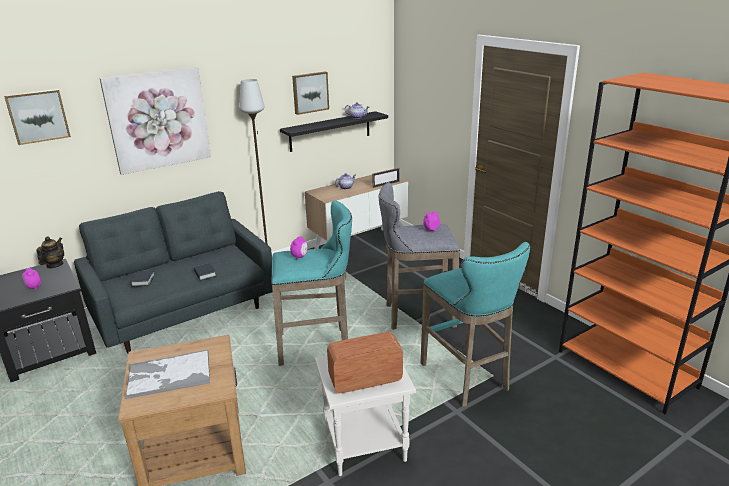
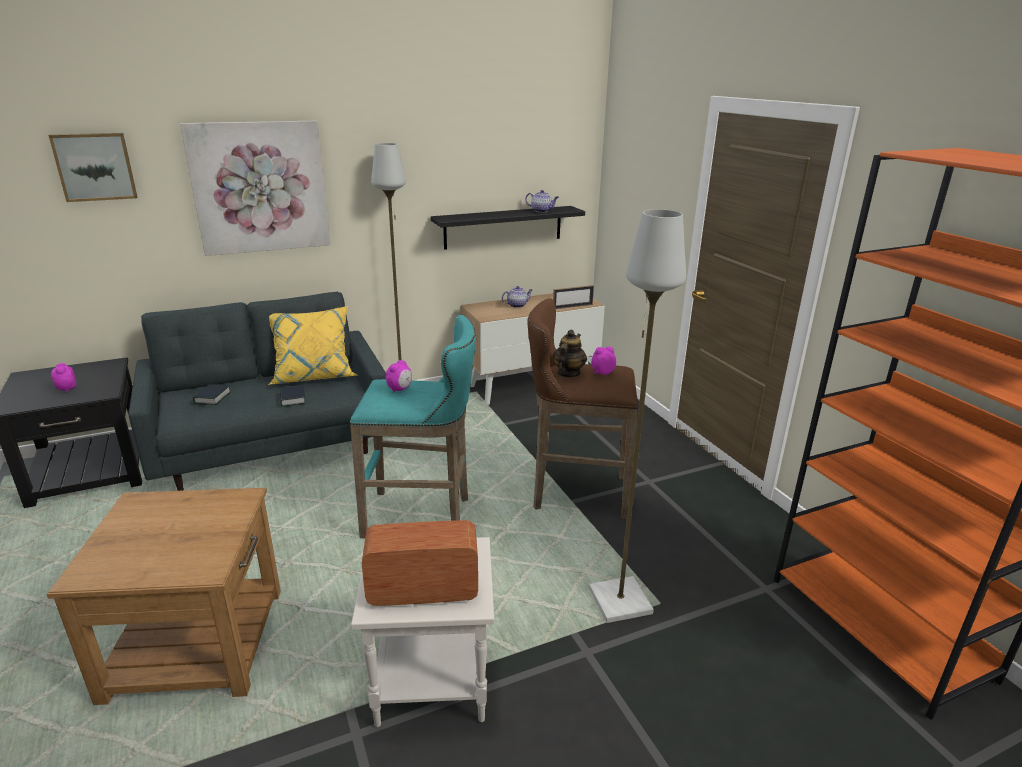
camera: 10 degrees right, 0 degrees up
teapot [36,236,64,268] -> teapot moved to [553,330,587,377]
tray [125,350,211,399] -> none
picture [292,72,329,115] -> none
grey stool [379,183,460,330] -> brown stool [527,298,639,519]
turquoise stool [421,242,530,407] -> grey floor lamp [589,209,686,623]
none -> yellow pillow [268,306,357,385]

